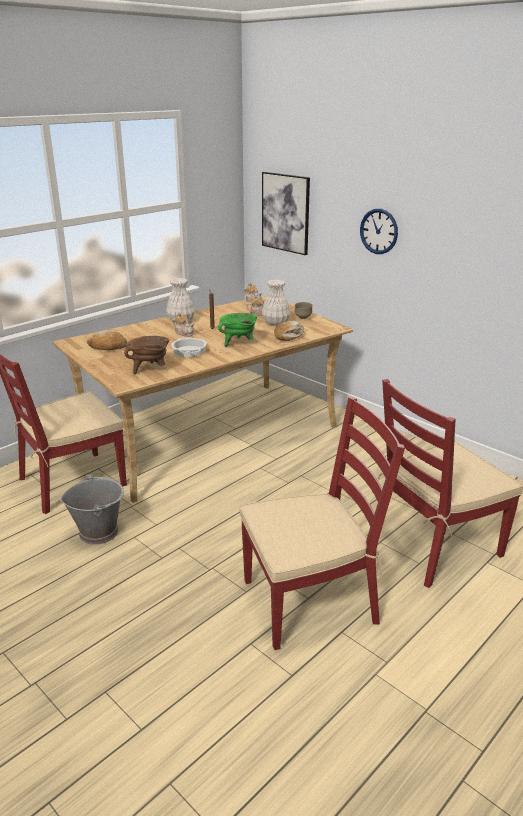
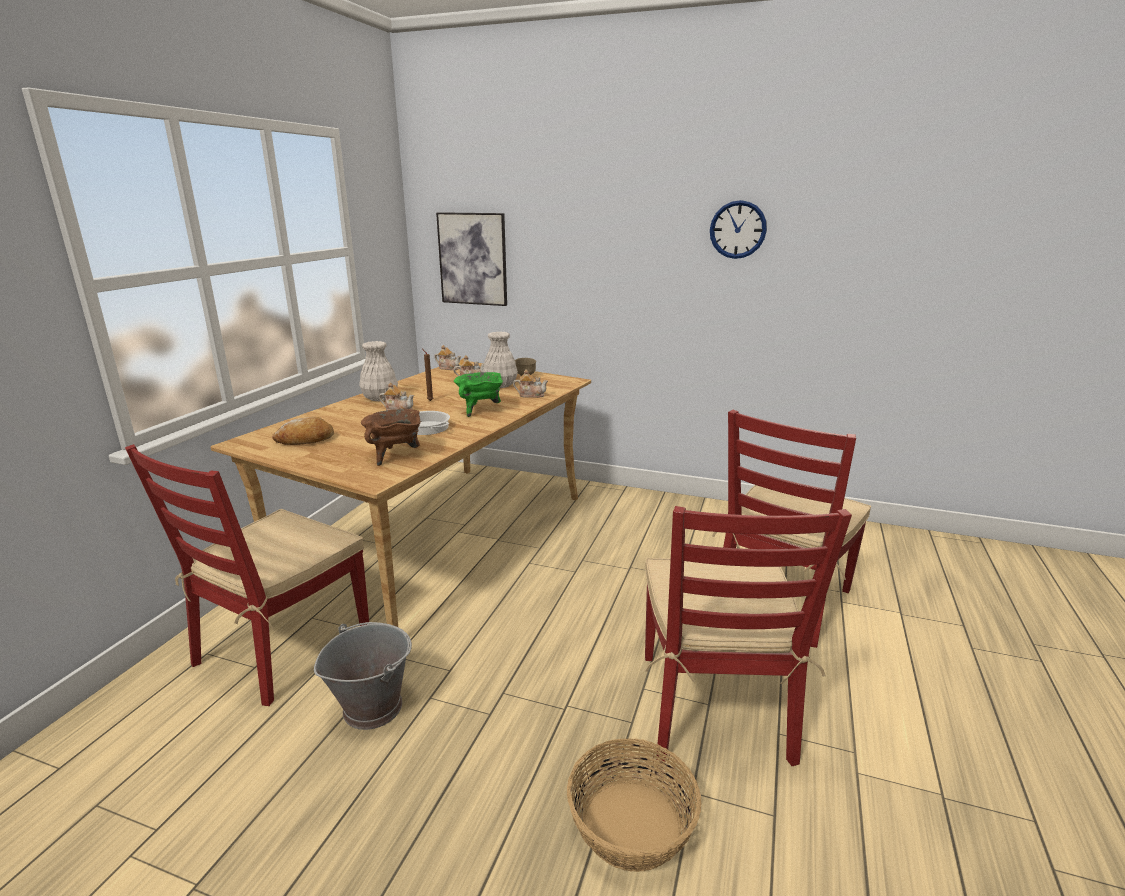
camera: 25 degrees left, 5 degrees down
red chair [239,397,405,650] -> red chair turned 135 degrees clockwise [645,506,852,766]
bread [274,321,304,341] -> teapot [513,369,548,398]
wall clock [360,209,398,254] -> wall clock moved to [710,200,767,259]
none -> basket [567,738,702,872]

